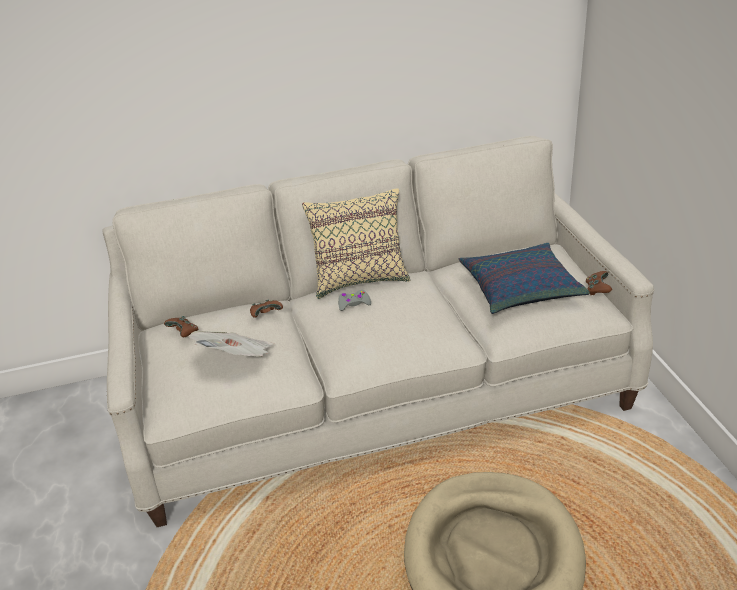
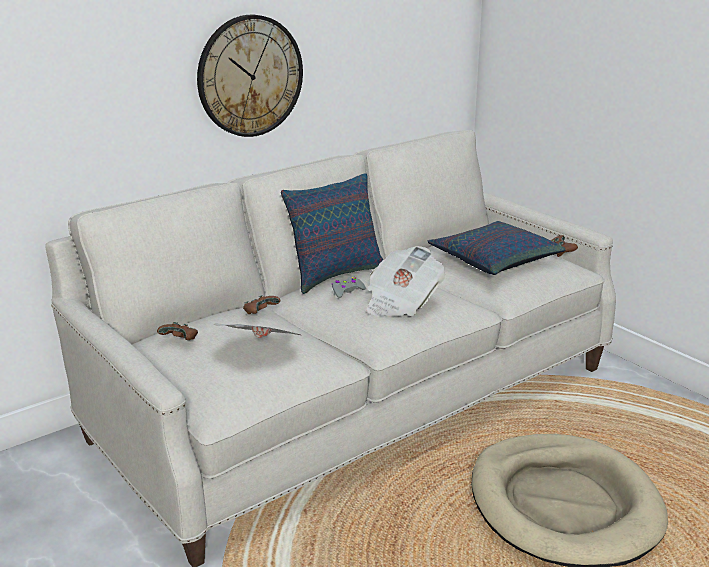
camera: 25 degrees left, 10 degrees down
beige pillow [302,188,410,299] -> blue pillow [281,173,383,294]
none -> wall clock [197,15,303,137]
none -> newspaper [366,246,445,316]

